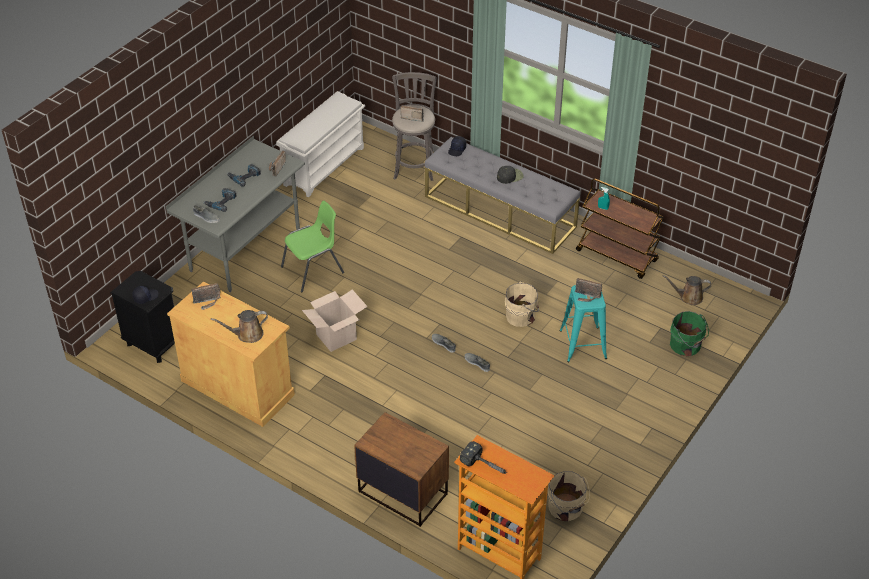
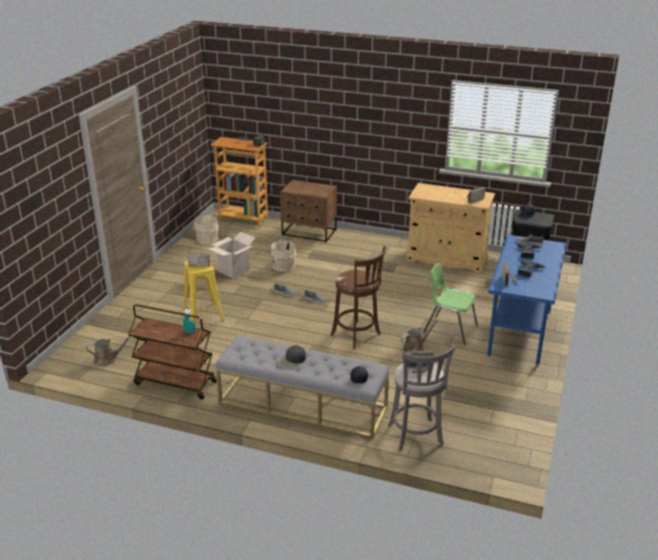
camera: 165 degrees right, 15 degrees down
grey desk [166,135,305,292] -> blue desk [487,235,567,366]
brown watering can [211,310,268,343] -> brown watering can moved to [401,320,438,352]
white shoe rack [276,91,365,197] -> none
green chair [281,201,344,292] -> green chair turned 75 degrees clockwise [423,263,478,345]
cardboard box [302,290,368,352] -> cardboard box moved to [209,232,255,278]
beige bucket [505,281,539,327] -> beige bucket moved to [269,239,296,272]
turquoise stool [560,285,607,362] -> yellow stool [183,261,224,322]
green bucket [670,311,709,356] -> none
none -> brown stool [330,246,386,349]

